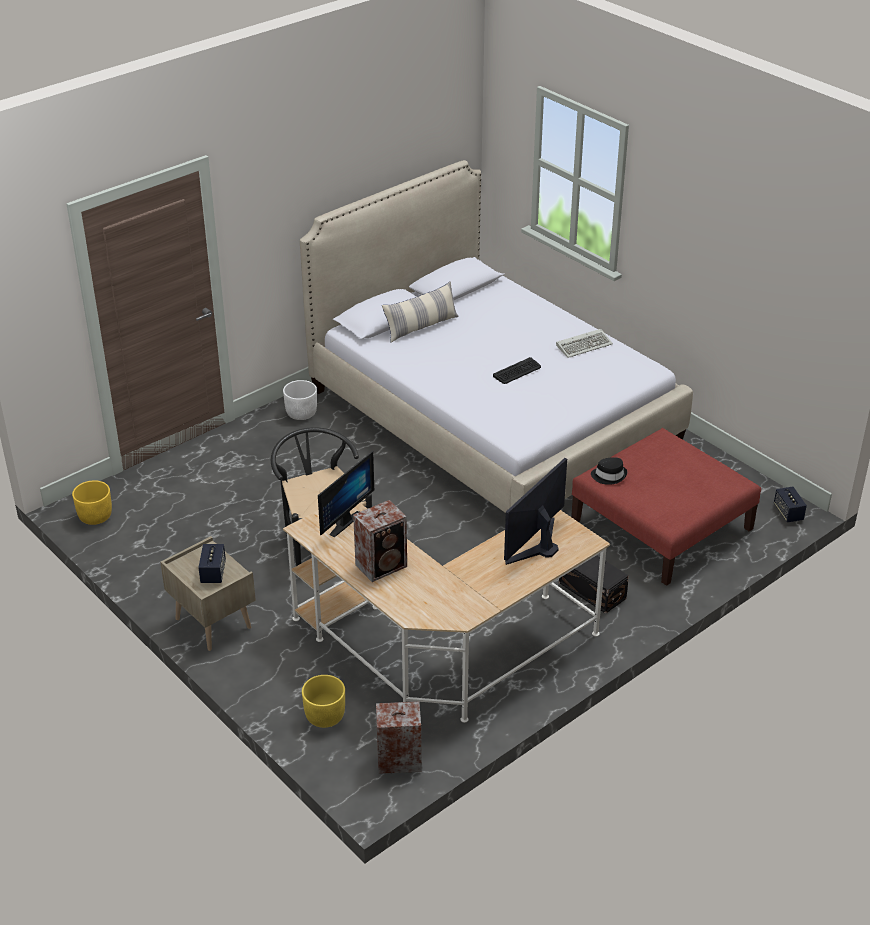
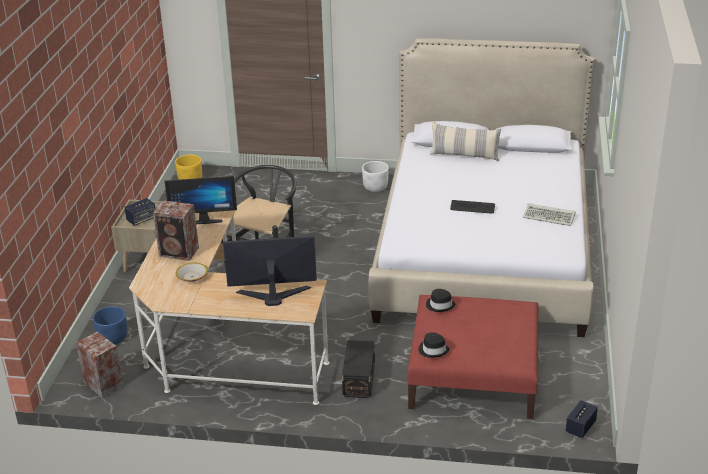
camera: 50 degrees right, 5 degrees down
yellow planter [302,675,345,728] -> blue planter [92,306,127,345]
none -> bowl [176,263,208,282]
none -> black hat [418,332,449,358]

